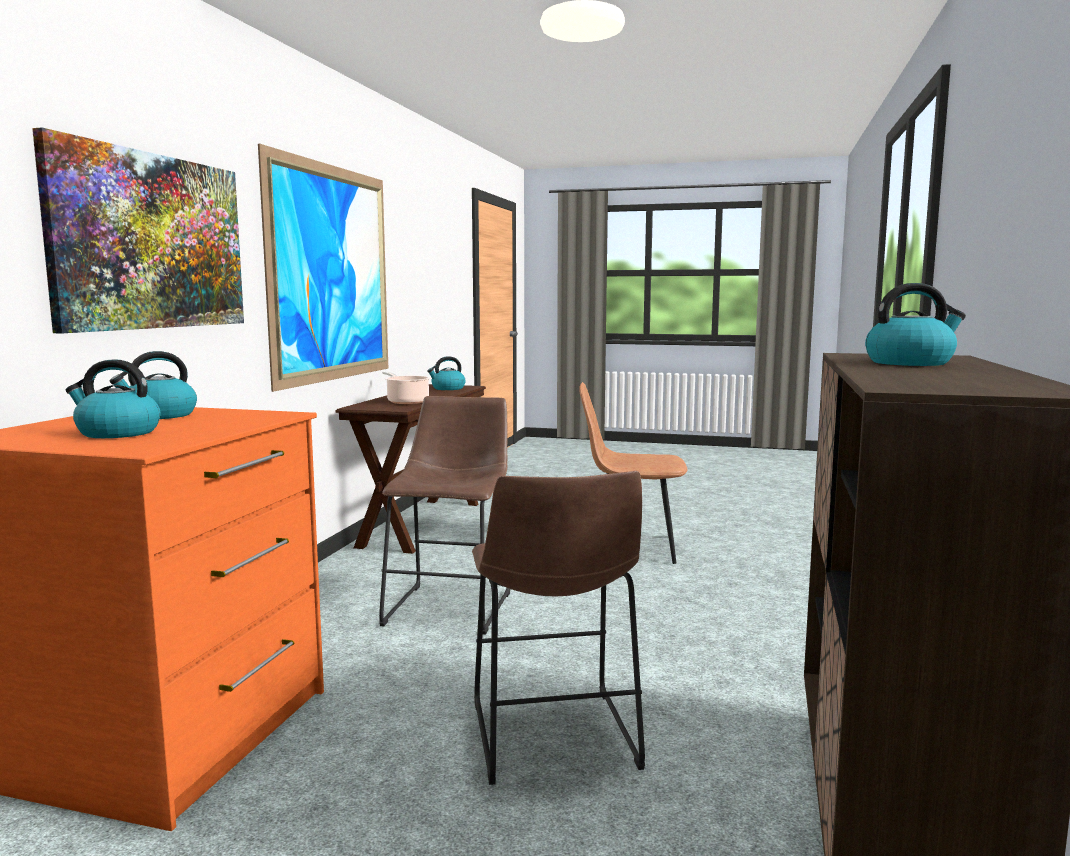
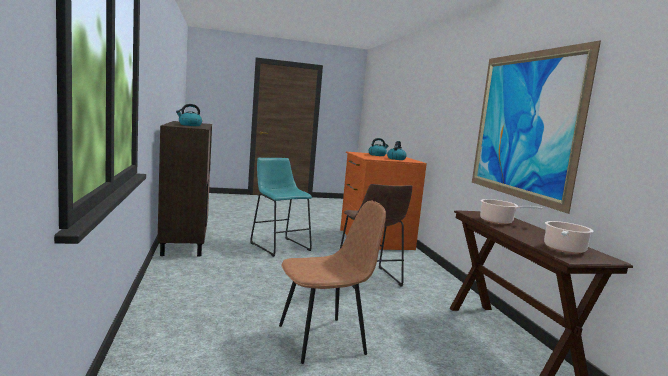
camera: 150 degrees right, 0 degrees up
picture [32,128,244,333] -> none
kettle [427,356,465,390] -> cooking pot [544,221,594,254]
brown stool [472,471,645,785] -> turquoise stool [250,158,312,257]

